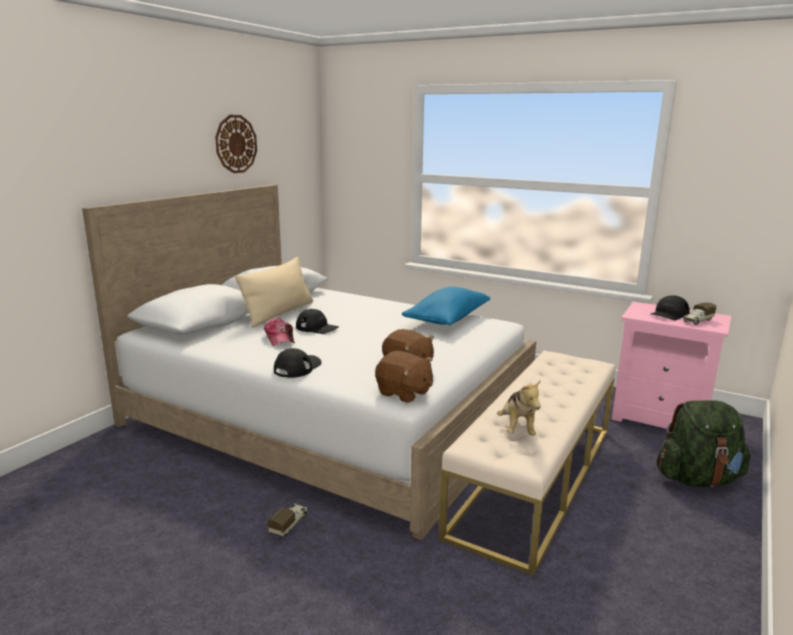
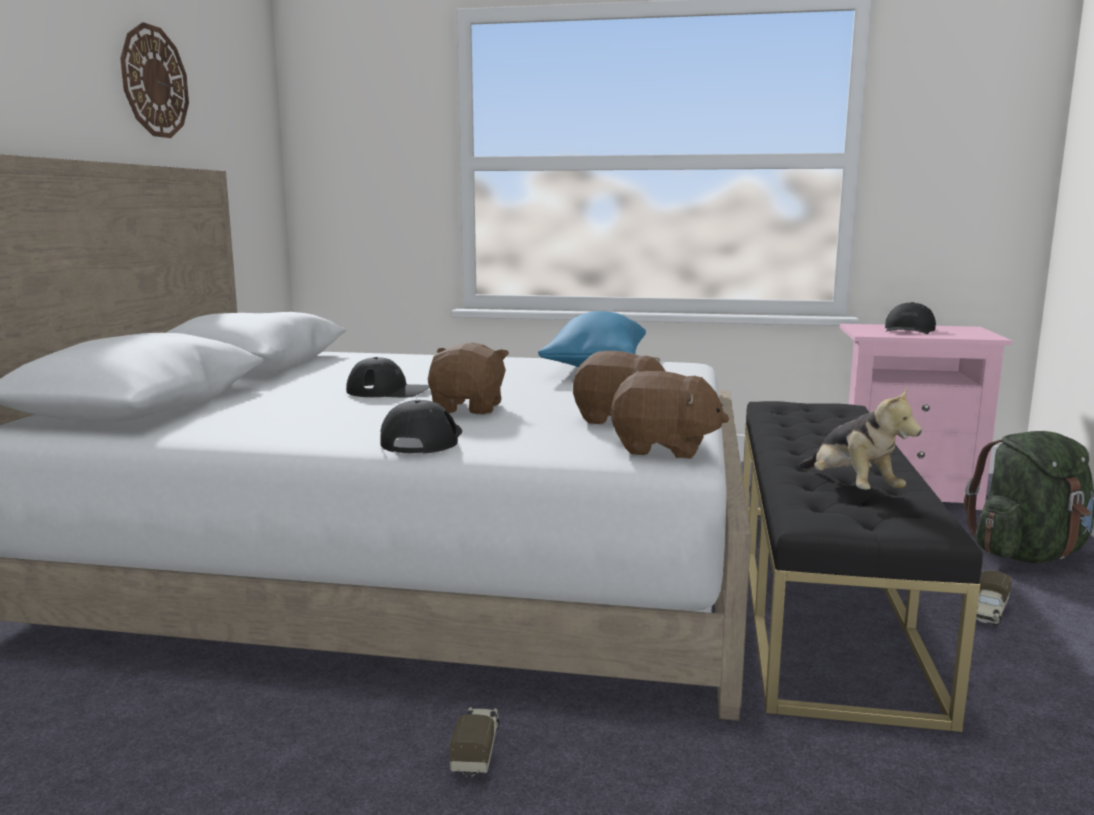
camera: 20 degrees left, 5 degrees down
beige pillow [235,257,313,328] -> none
cap [264,318,295,346] -> none
beige bench [439,351,616,576] -> black bench [743,401,983,732]
toy truck [683,302,717,325] -> toy truck moved to [976,570,1012,626]
none -> brown plush toy [428,342,509,414]

